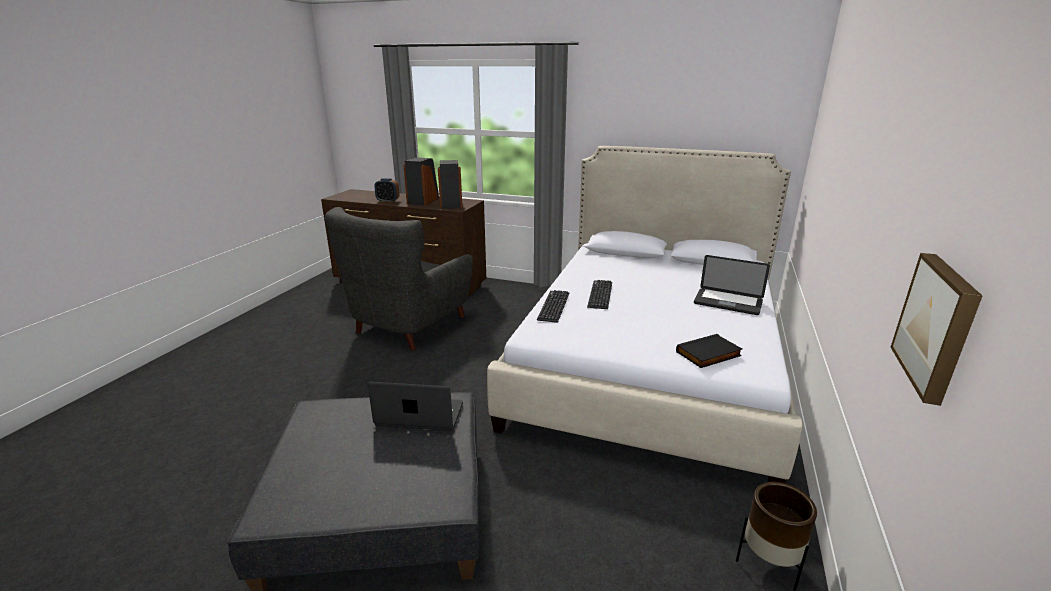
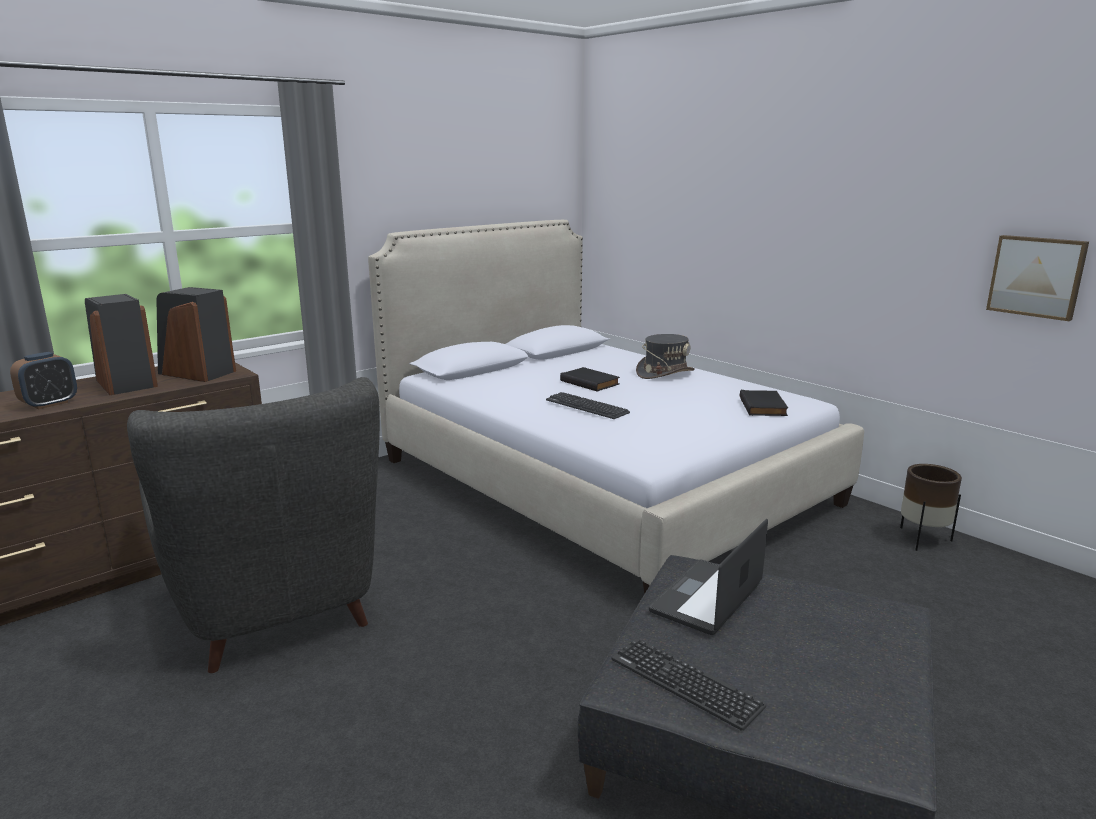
camera: 60 degrees left, 5 degrees down
keyboard [537,290,569,323] -> keyboard moved to [611,638,766,731]
laptop [694,255,770,315] -> grey hat [636,334,695,379]
none -> black book [560,367,620,392]

